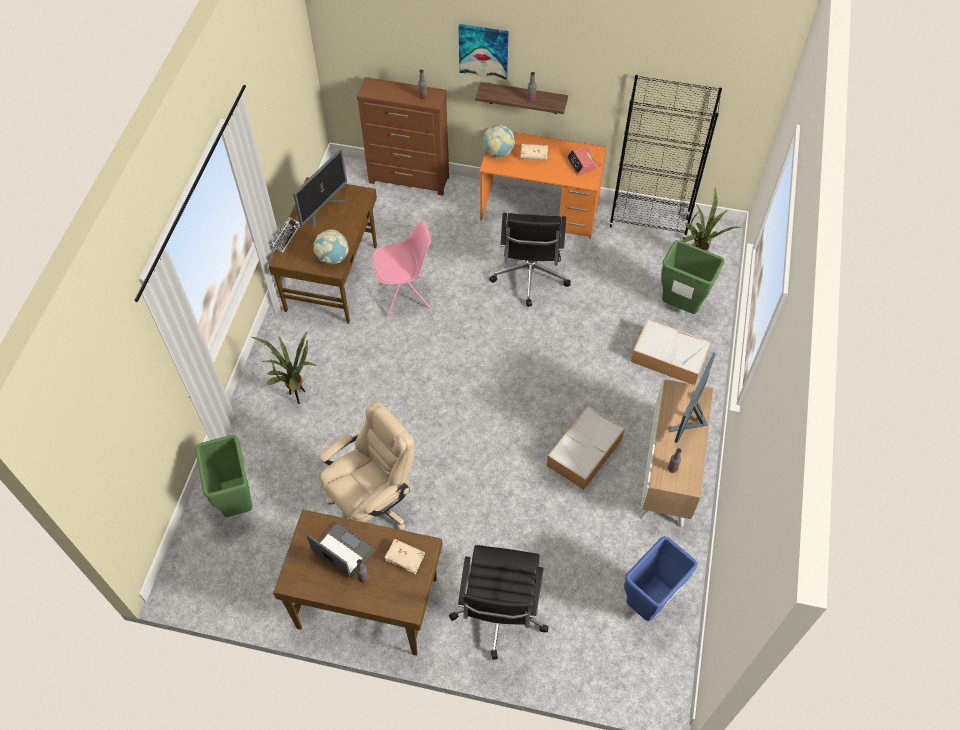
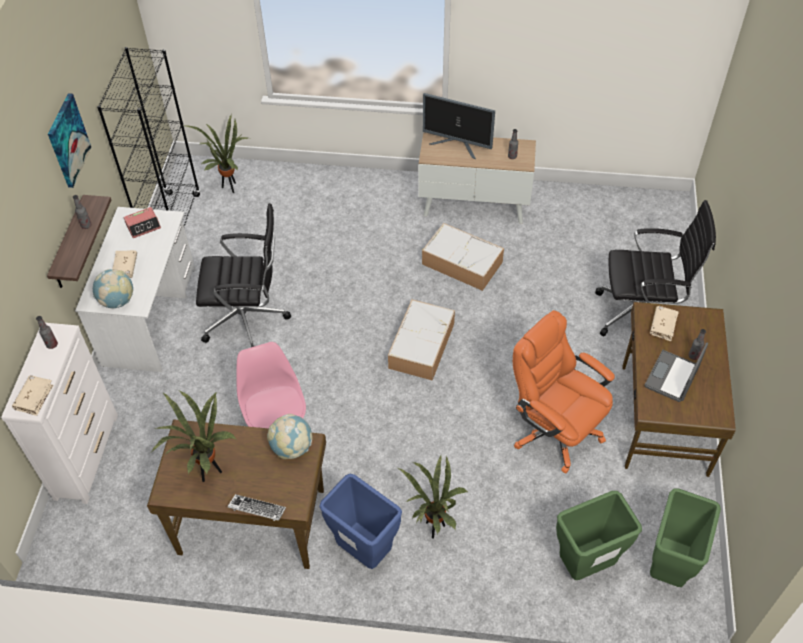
camera: 95 degrees left, 5 degrees down
monitor [293,149,347,229] -> potted plant [152,391,237,482]
beige office chair [319,401,415,530] -> orange office chair [513,310,615,474]
brown dresser [357,77,449,196] -> white dresser [1,323,118,504]
picture [458,24,509,80] -> picture moved to [48,93,92,188]
orange desk [479,132,607,239] -> white desk [75,207,195,372]
blue trash can [624,536,698,621] -> blue trash can moved to [319,474,402,569]
storage box [631,319,712,385] -> storage box moved to [388,299,455,381]
green trash can [661,240,724,314] -> green trash can moved to [650,488,721,587]
none -> beige book [12,375,53,416]

